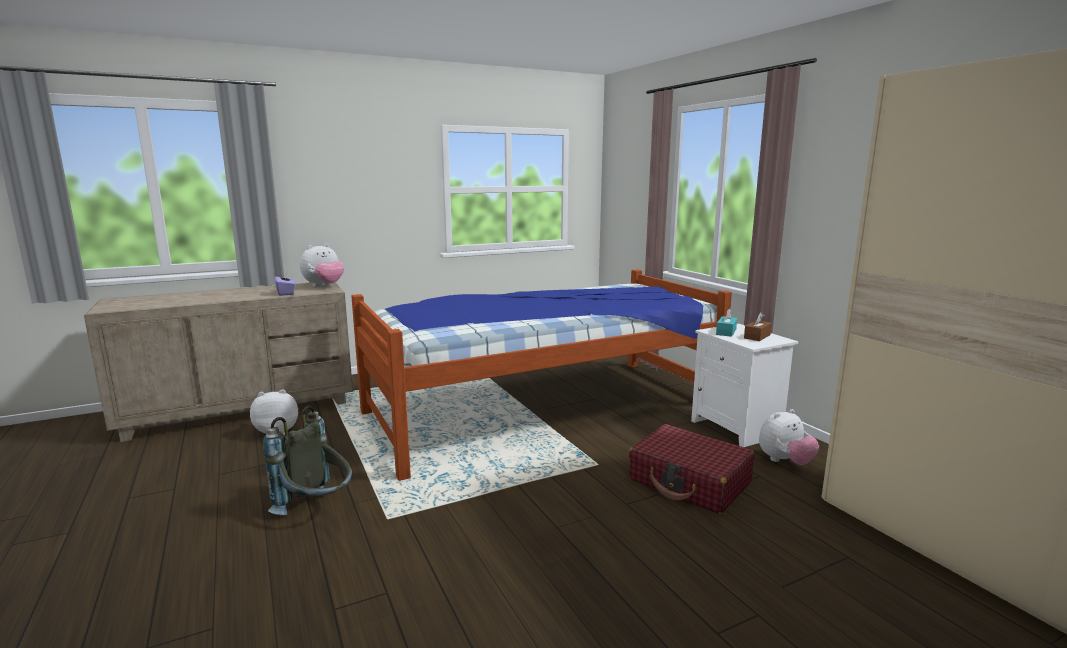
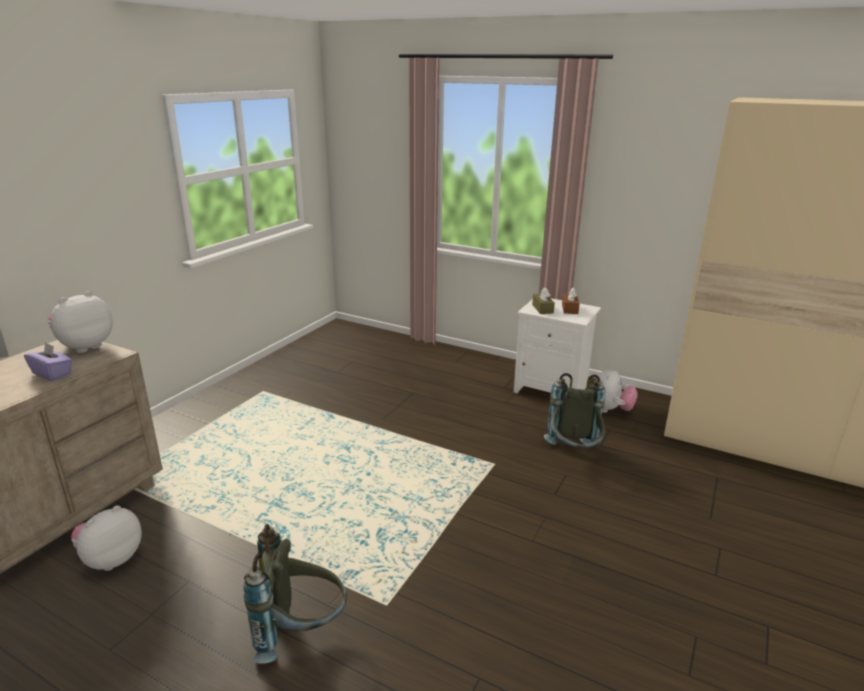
camera: 35 degrees left, 10 degrees up
plush toy [300,244,344,287] -> plush toy turned 150 degrees counterclockwise [47,291,113,353]
bed [351,269,732,481] -> none
red suitcase [629,424,754,514] -> grey backpack [544,373,605,448]
turquoise tissue box [716,308,737,337] -> brown tissue box [532,288,555,314]

